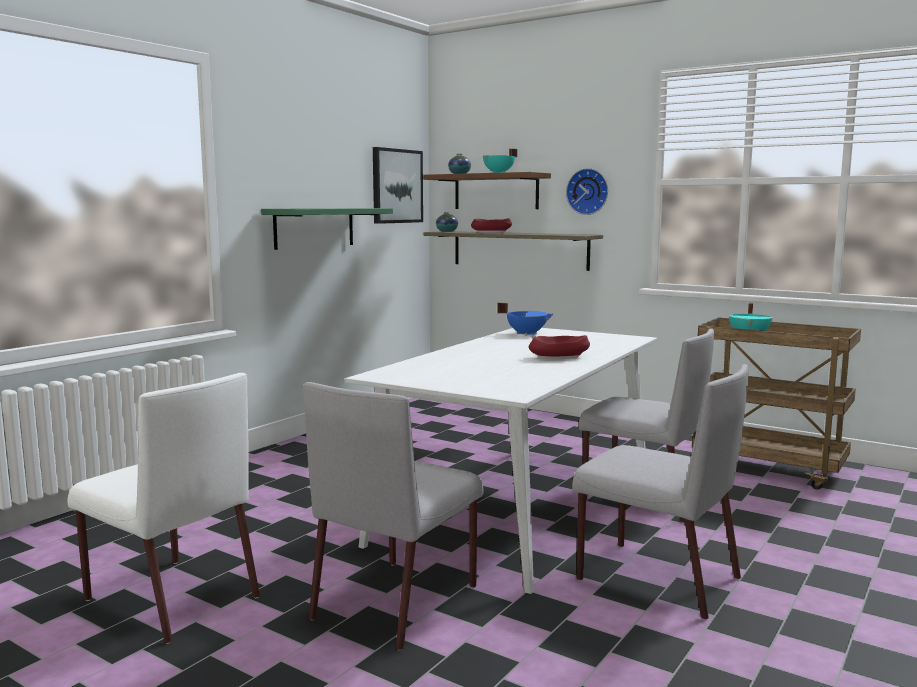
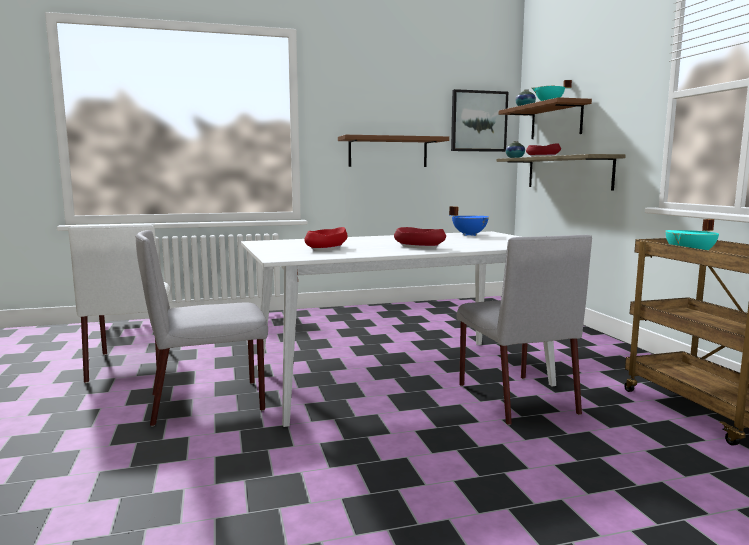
camera: 40 degrees right, 0 degrees up
green shelf [261,208,393,250] -> brown shelf [338,135,449,167]
wall clock [566,168,608,215] -> none
grey chair [572,364,749,620] -> none
none -> red bowl [304,227,348,251]

